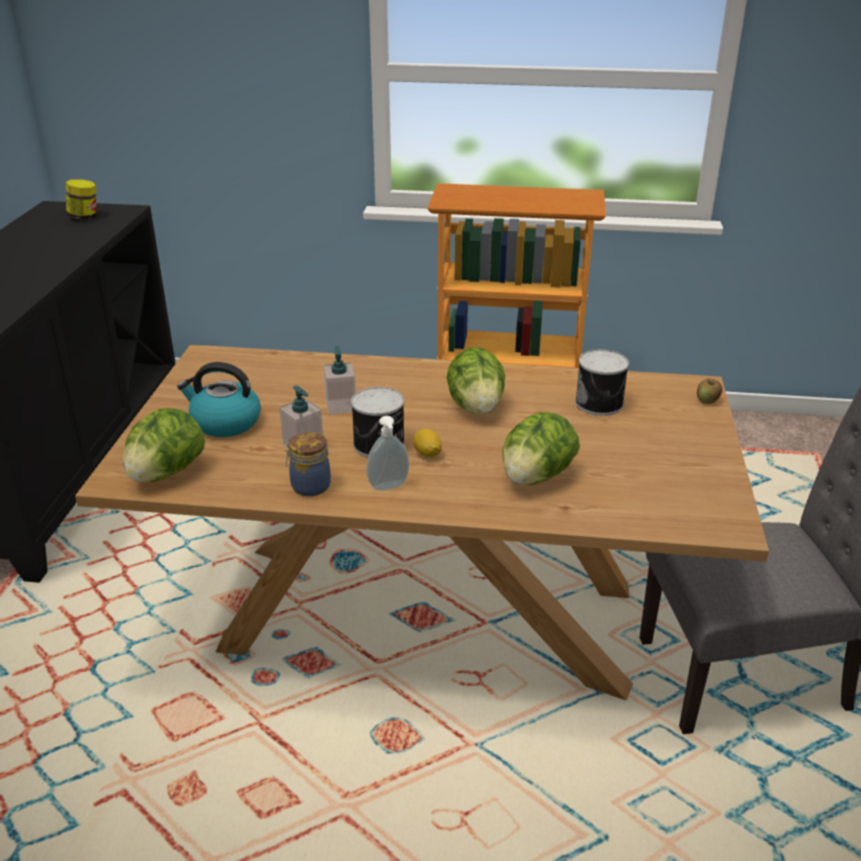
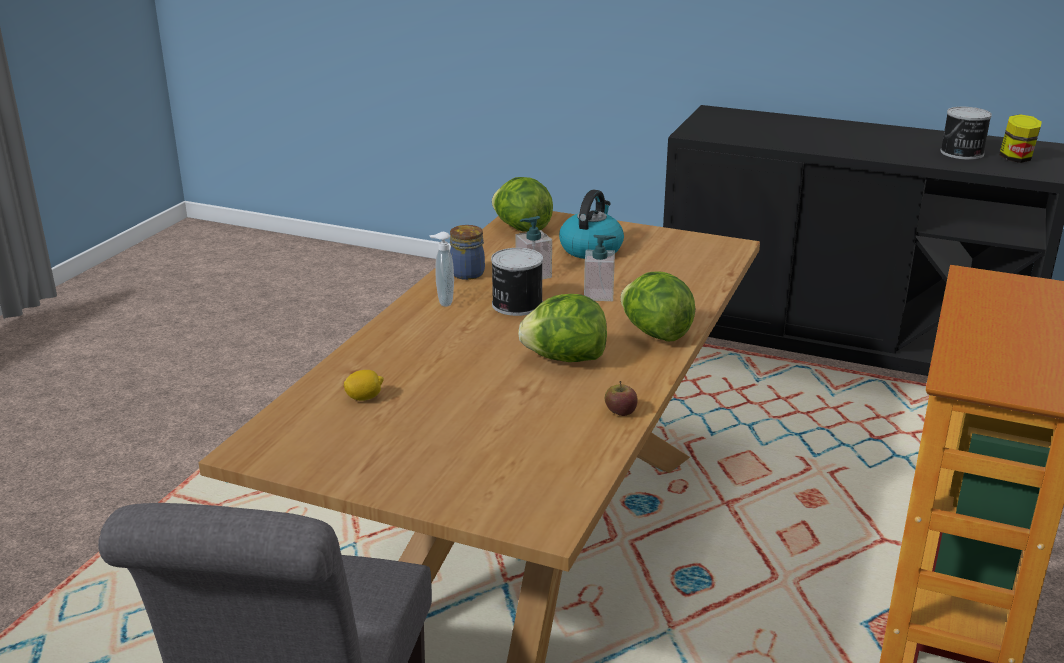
camera: 105 degrees right, 5 degrees down
lemon [413,429,442,458] -> lemon moved to [343,370,384,401]
lettuce [502,412,580,485] -> lettuce moved to [620,272,695,342]
can [575,350,629,416] -> can moved to [940,107,992,160]
apple [697,379,722,404] -> apple moved to [605,381,638,416]

